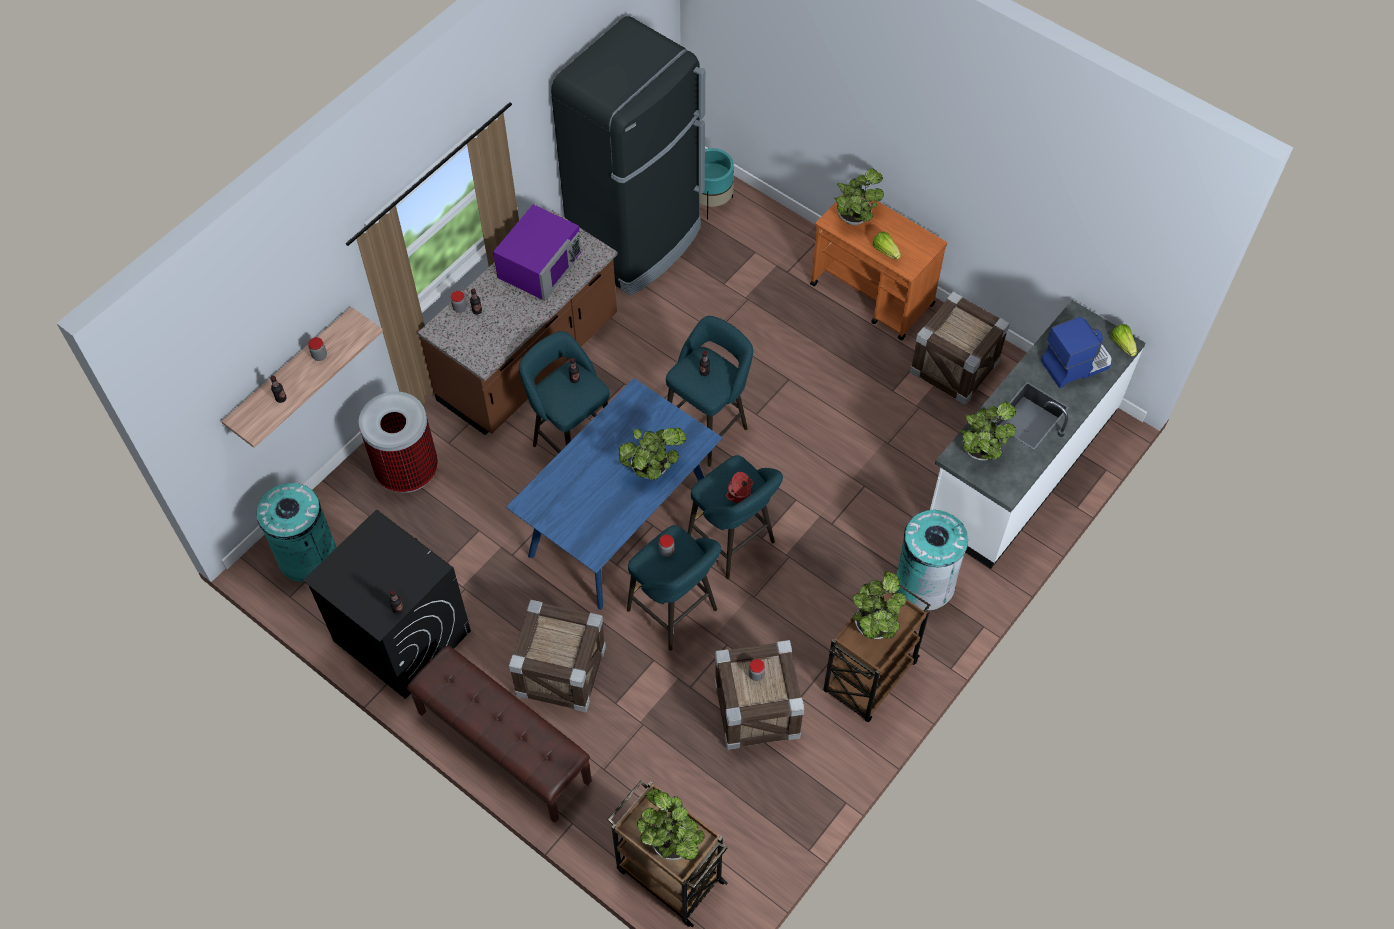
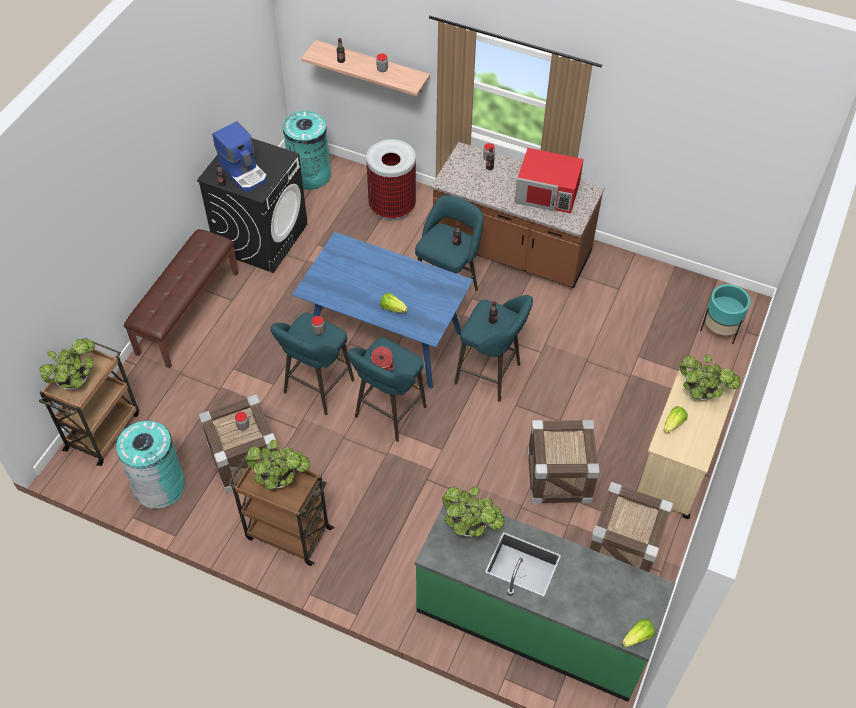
camera: 75 degrees right, 5 degrees down
purple microwave [493,204,581,301] -> red microwave [515,148,584,214]
crate [509,600,606,712] -> crate moved to [527,420,600,504]
black fridge [551,16,705,296] -> none
potted plant [619,428,687,480] -> lettuce [380,293,408,313]
orange cart [810,195,947,340] -> beige cart [637,368,736,519]
turquoise trash can [896,510,968,610] -> turquoise trash can moved to [116,420,185,509]
white counter [930,300,1145,569] -> green counter [415,501,675,702]
coffee machine [1041,316,1112,388] -> coffee machine moved to [212,121,267,191]

